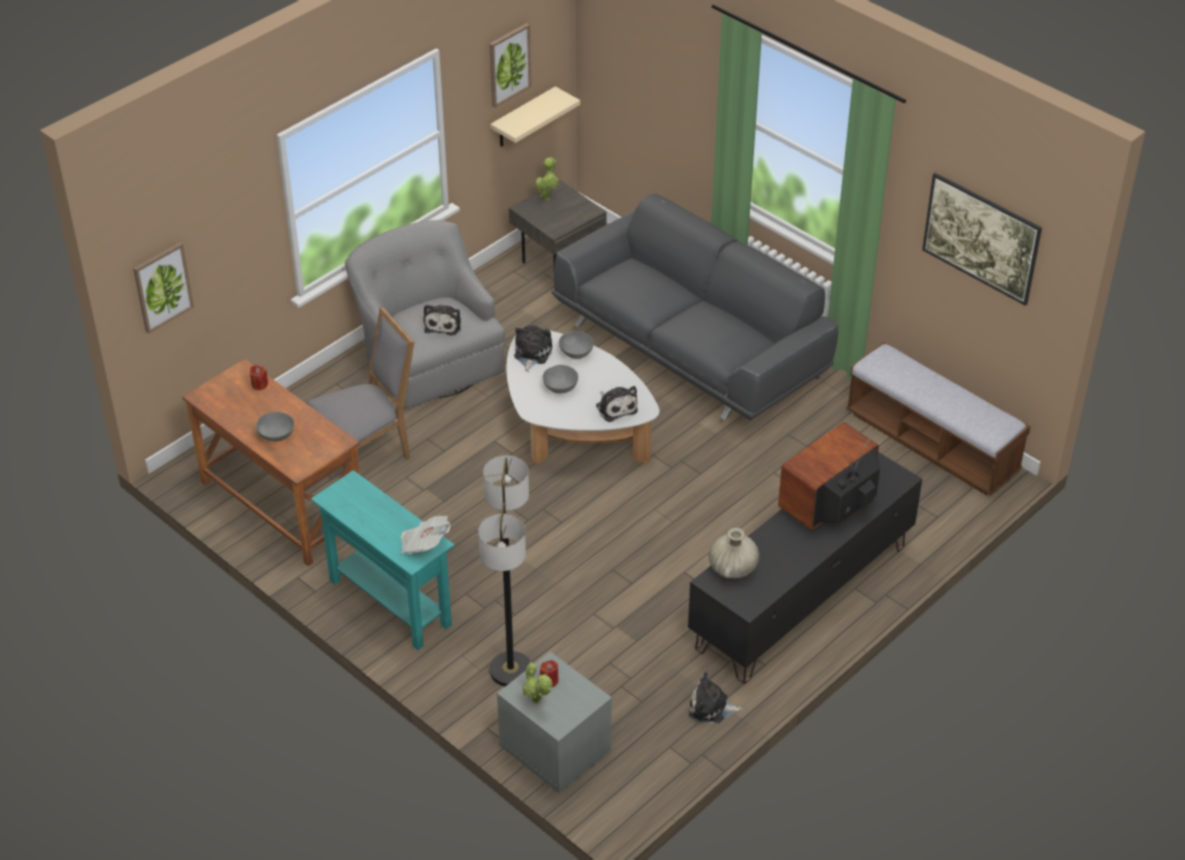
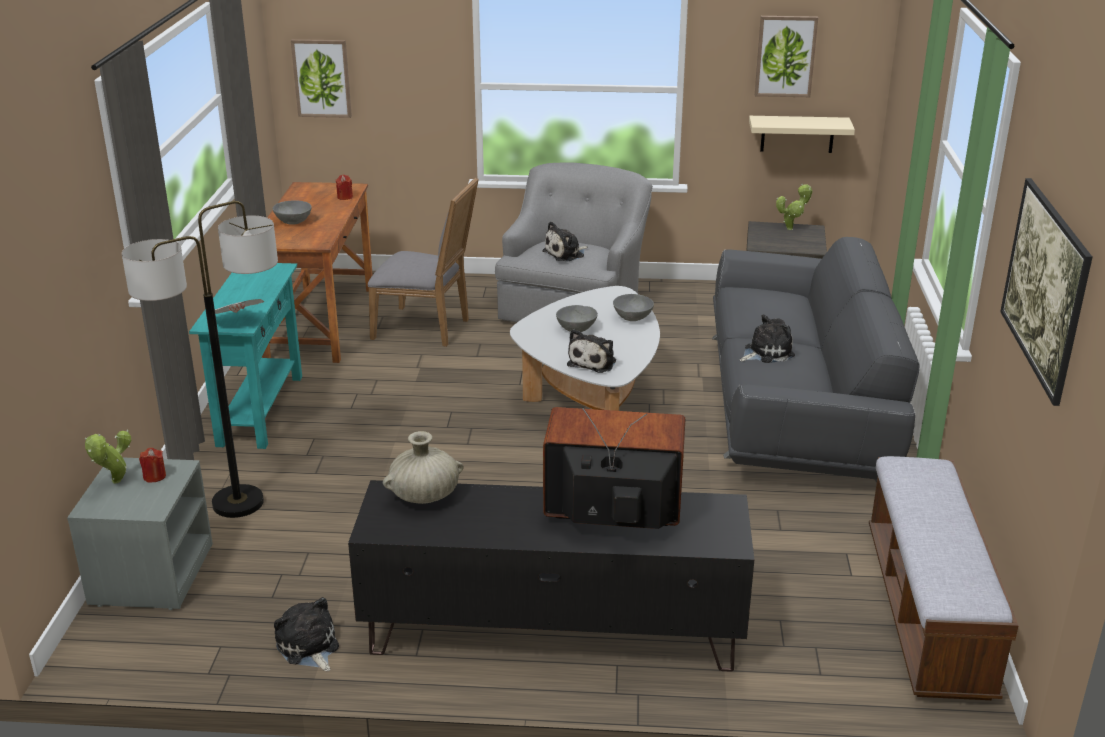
camera: 50 degrees right, 15 degrees down
plush toy [514,325,552,372] -> plush toy moved to [740,314,795,363]

